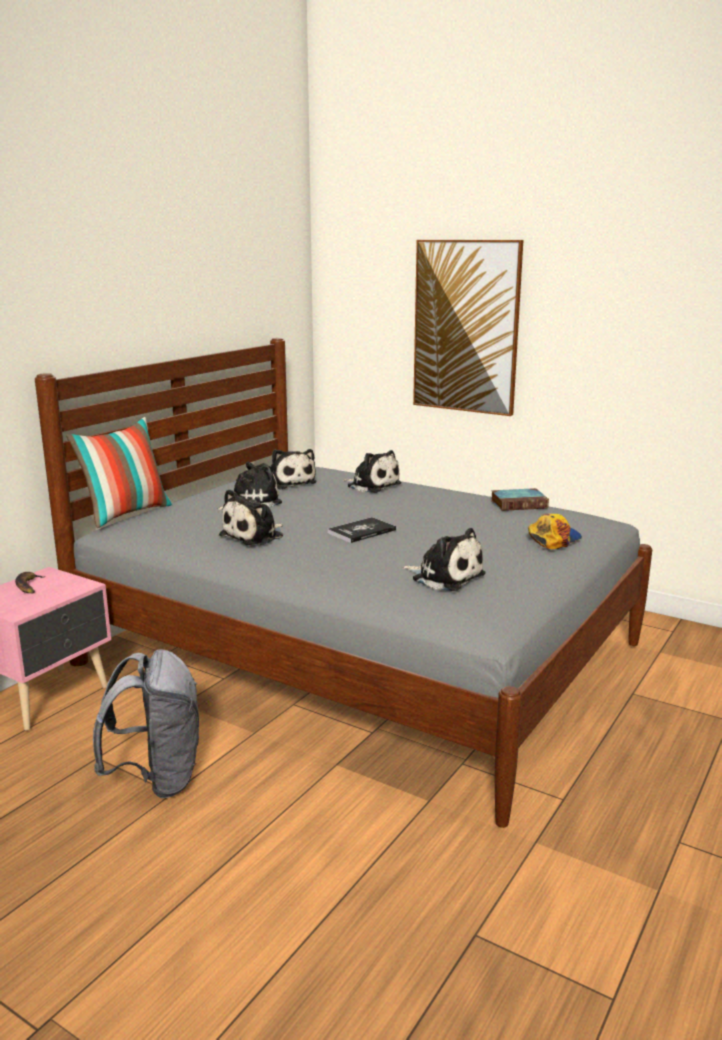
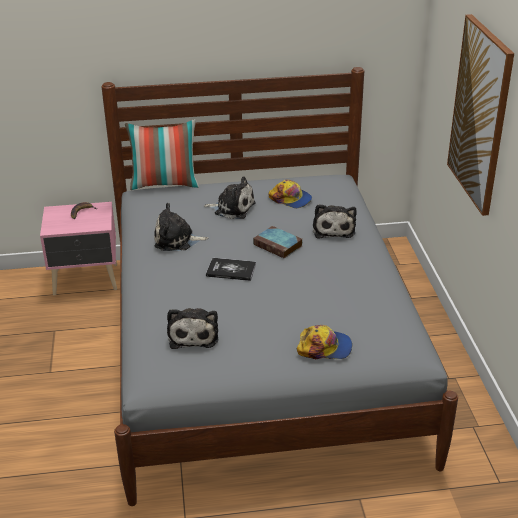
camera: 50 degrees right, 15 degrees up
grey backpack [93,649,199,798] -> none
plush toy [271,449,317,490] -> cap [268,180,312,208]
book [491,488,549,511] -> book moved to [253,226,302,258]

